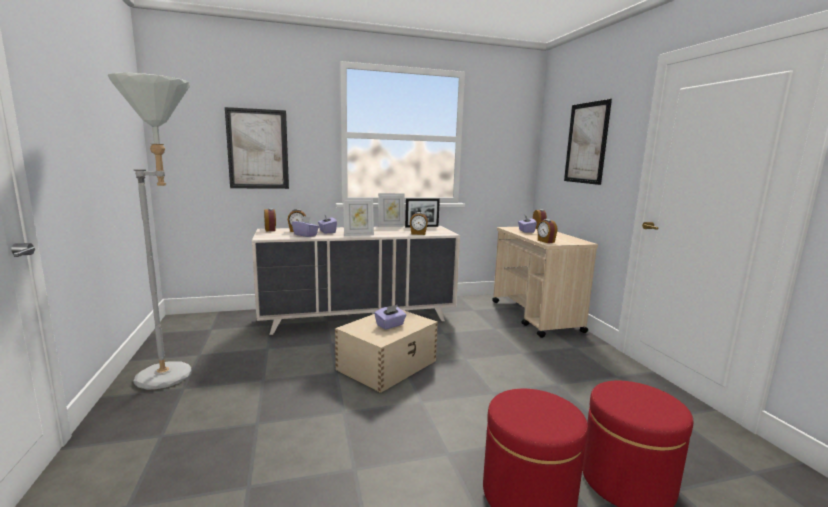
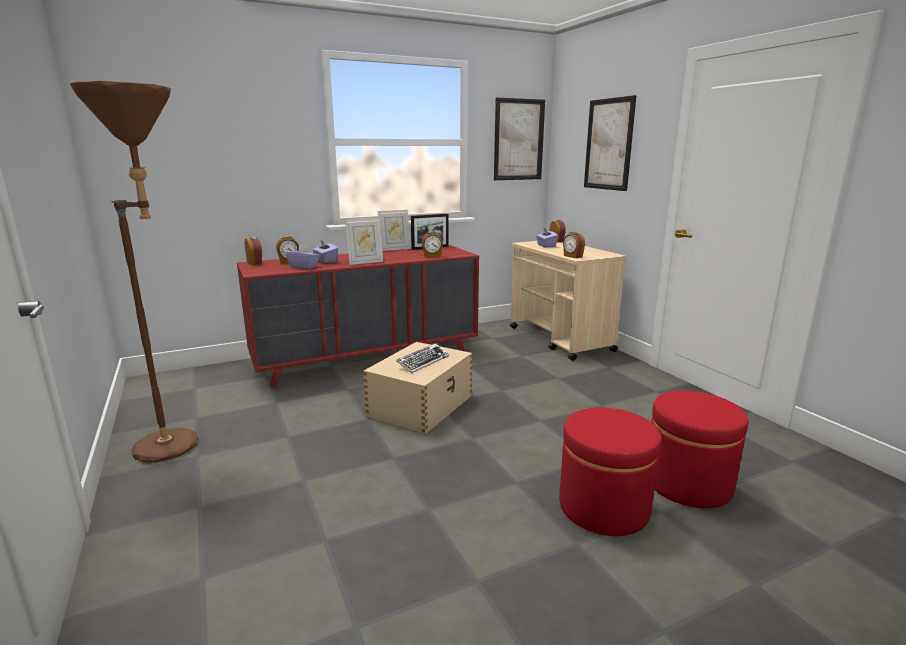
camera: 10 degrees left, 5 degrees up
grey floor lamp [108,72,191,390] -> brown floor lamp [70,81,198,463]
picture [225,107,289,189] -> picture moved to [494,97,545,180]
beige dresser [252,226,460,335] -> red dresser [237,245,479,387]
purple tissue box [374,304,406,330] -> keyboard [396,343,449,373]

